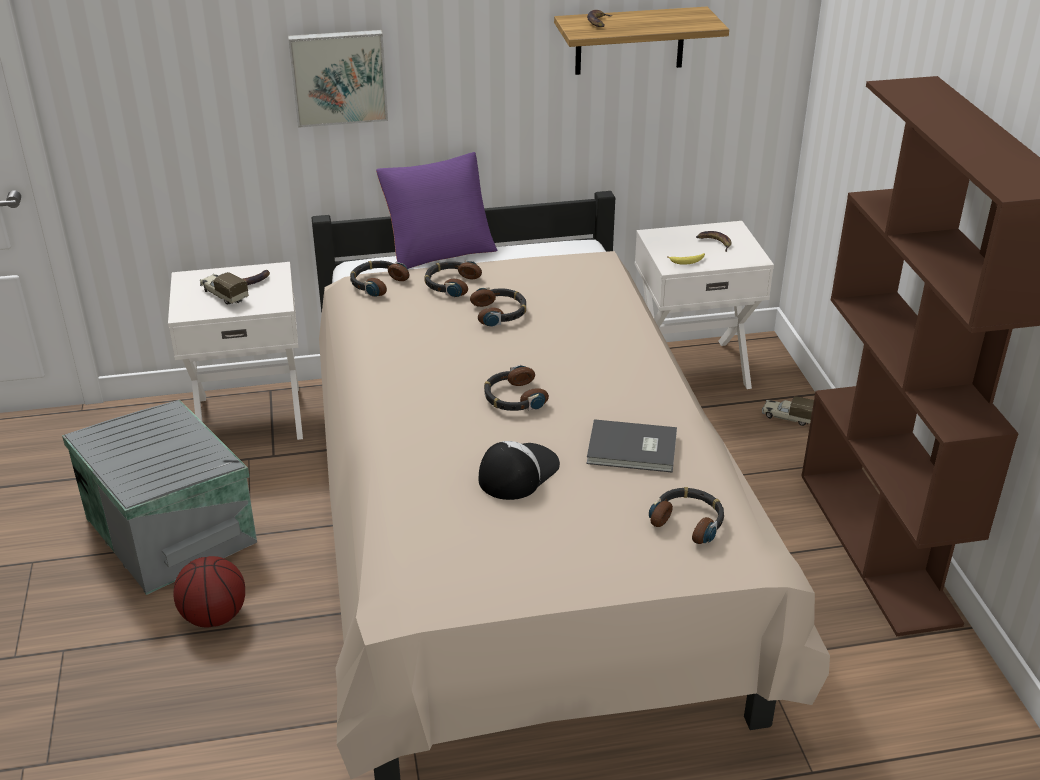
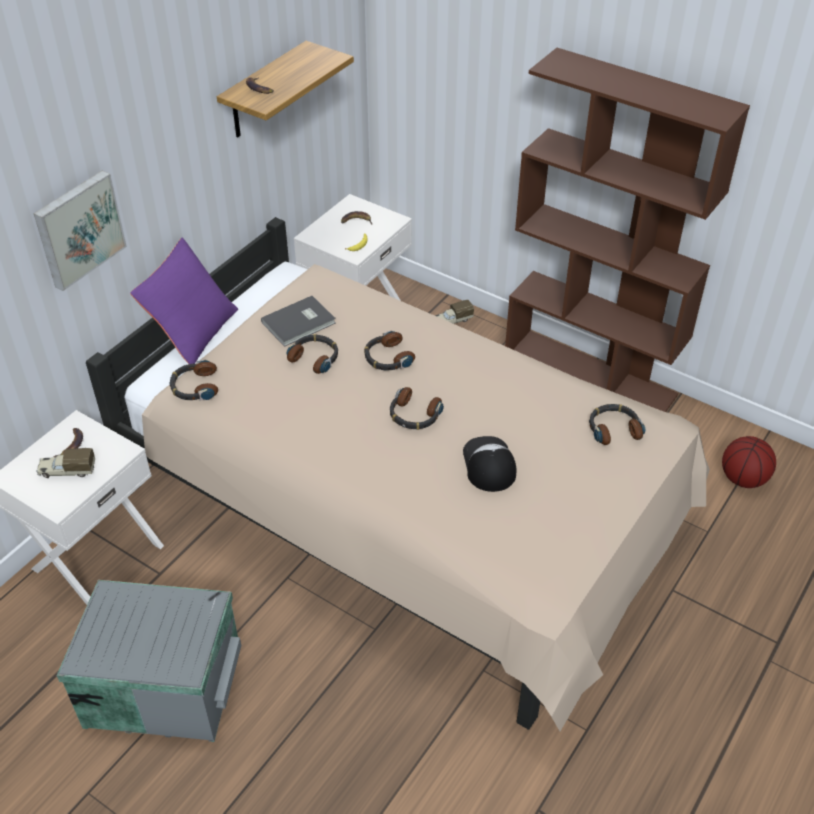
camera: 45 degrees left, 10 degrees up
basketball [174,556,245,627] -> basketball moved to [722,436,776,488]
headphones [424,260,482,298] -> headphones moved to [364,331,415,371]
grey book [587,419,677,473] -> grey book moved to [261,296,336,347]

